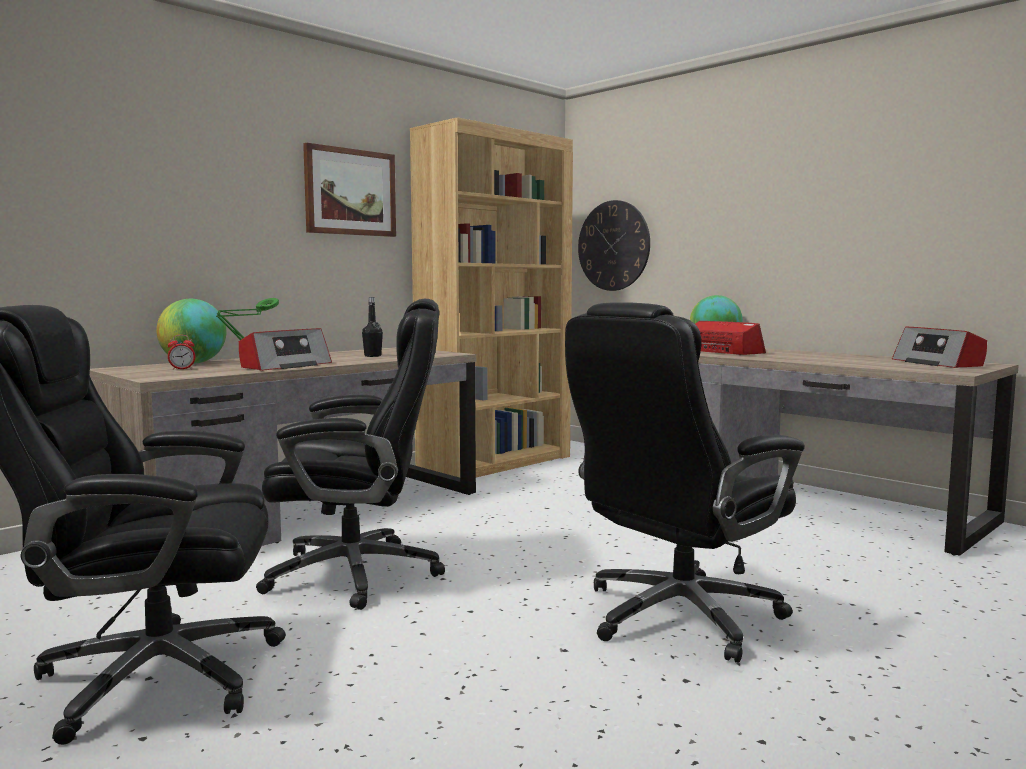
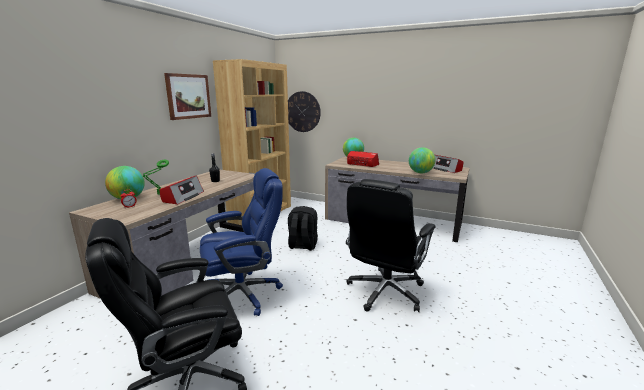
camera: 20 degrees left, 10 degrees up
black office chair [256,299,445,610] -> blue office chair [200,168,283,316]
none -> black backpack [288,206,318,251]
none -> globe [409,147,436,173]

